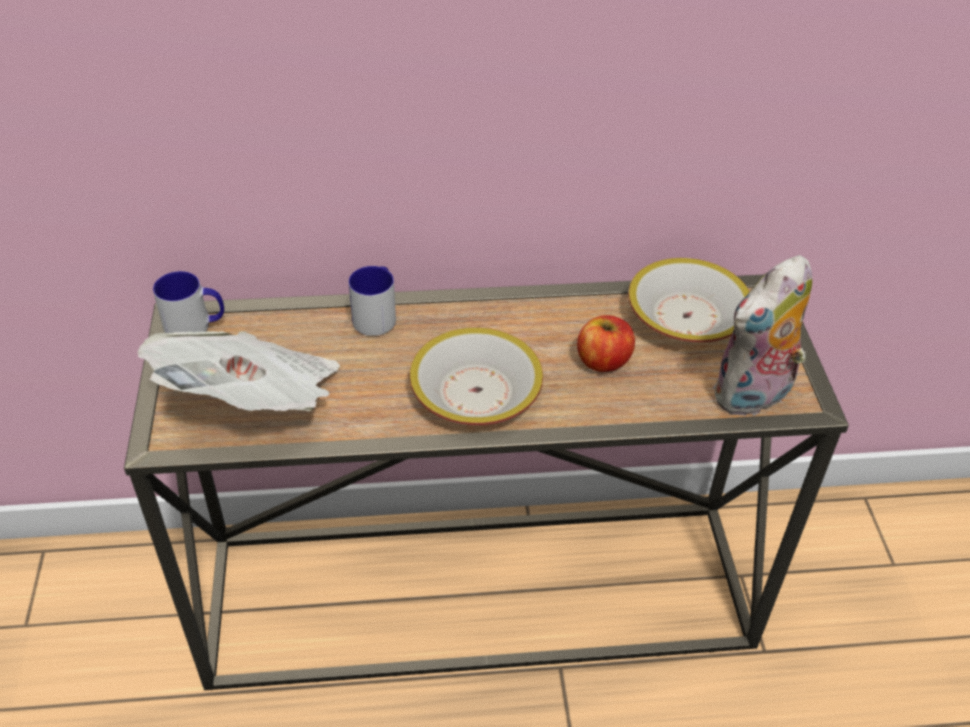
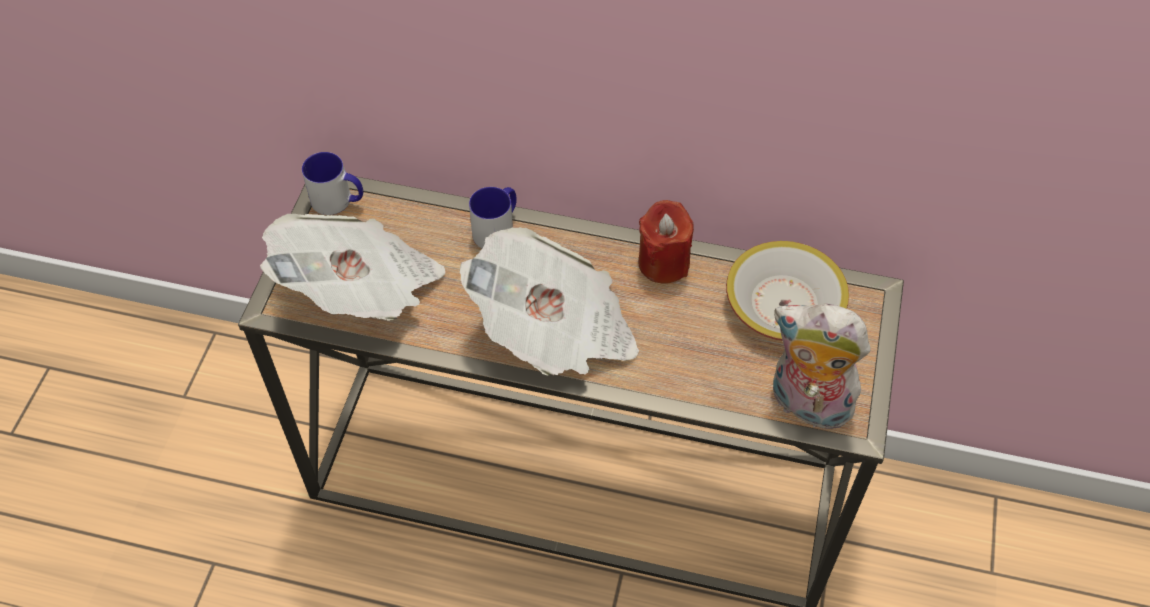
camera: 20 degrees right, 10 degrees up
bowl [409,328,543,425] -> newspaper [460,227,639,377]
apple [577,315,635,372] -> none
plush toy [713,255,812,416] -> plush toy turned 45 degrees clockwise [773,304,871,429]
none -> red candle [638,200,694,284]

